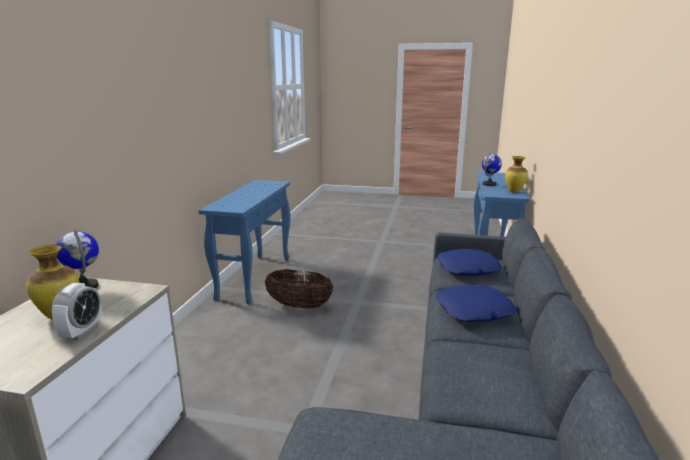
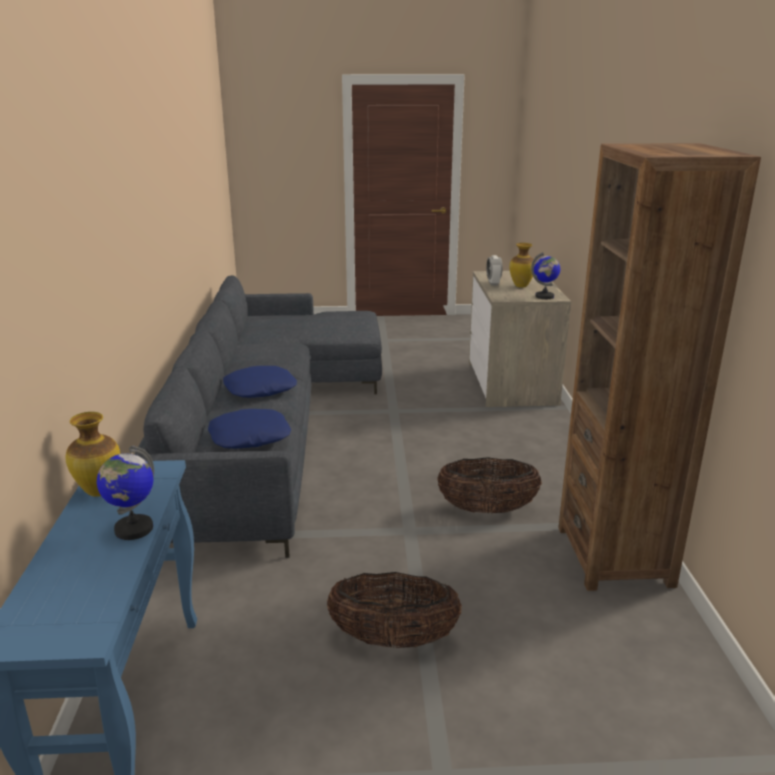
camera: 165 degrees right, 5 degrees up
blue console table [198,180,290,304] -> brown bookcase [558,143,761,591]
none -> basket [327,572,462,648]

